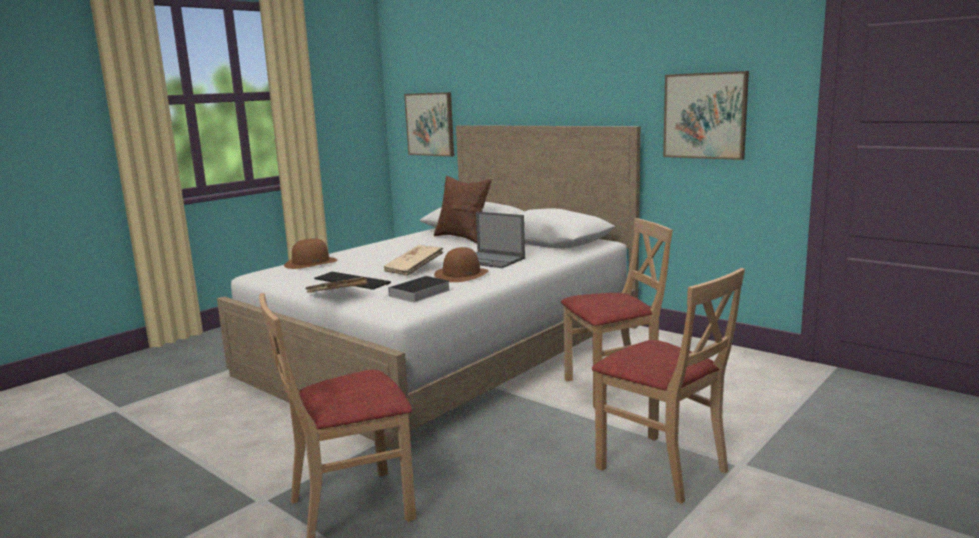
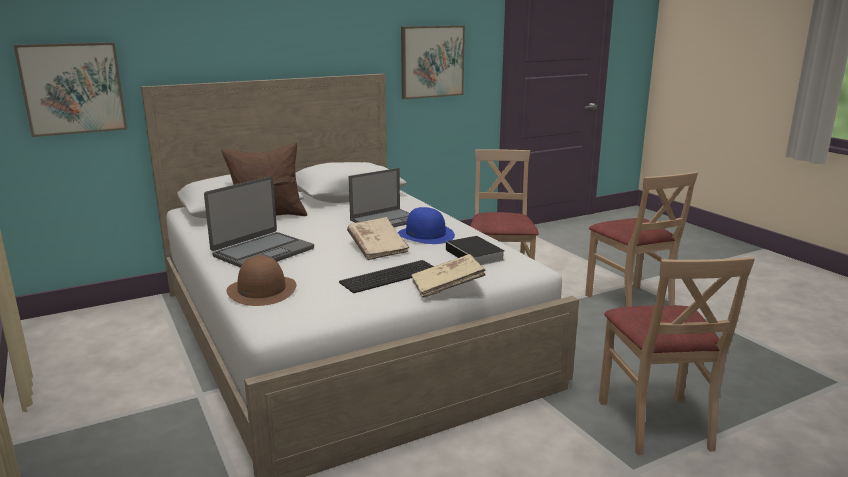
camera: 70 degrees left, 5 degrees up
brown hat [434,247,489,282] -> blue hat [398,207,455,244]
beige chair [592,268,745,504] -> beige chair turned 90 degrees clockwise [585,172,698,307]
none -> laptop [204,176,314,268]

